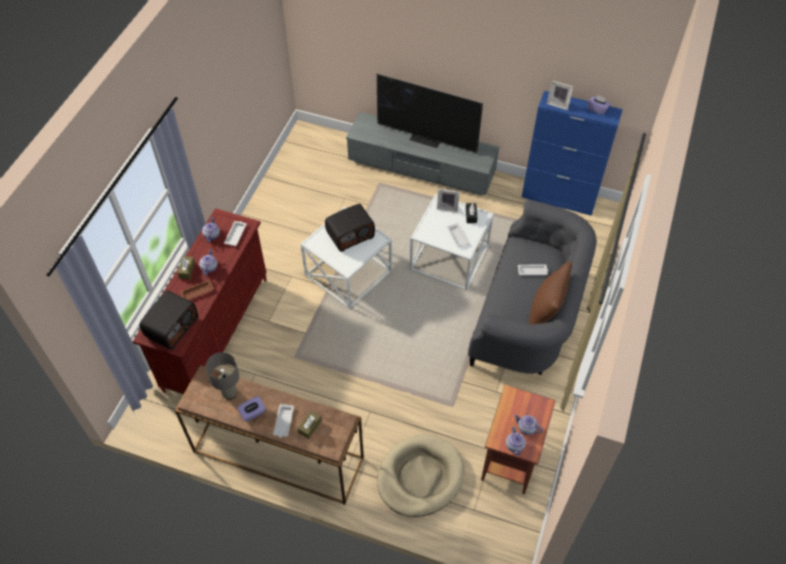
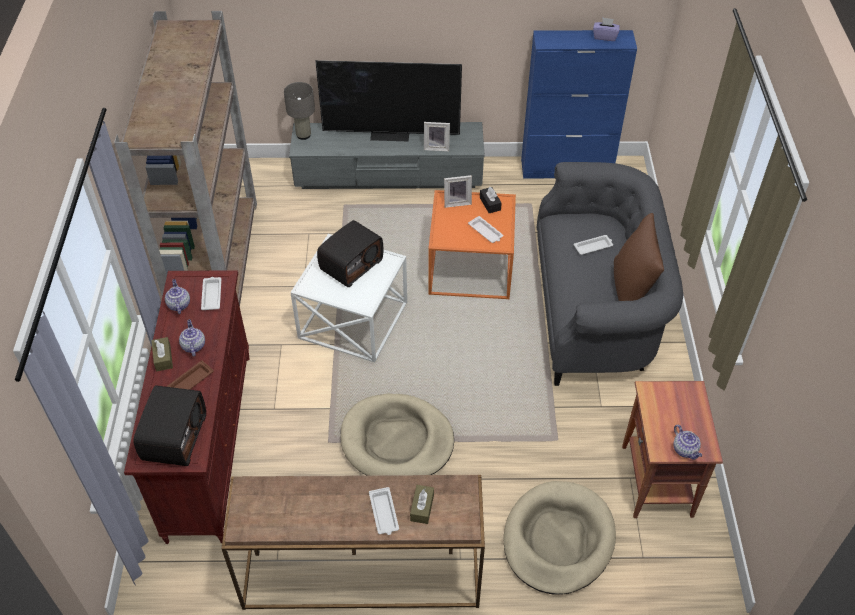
camera: 20 degrees left, 5 degrees down
grey table lamp [205,352,239,400] -> grey table lamp moved to [284,82,315,140]
purple tissue box [237,396,266,422] -> none
white side table [410,194,494,290] -> orange side table [428,190,516,299]
teapot [514,414,543,435] -> none
picture frame [547,80,574,110] -> picture frame moved to [424,122,450,151]
none -> brown bookcase [114,11,257,306]
none -> beige dog bed [341,393,454,475]

